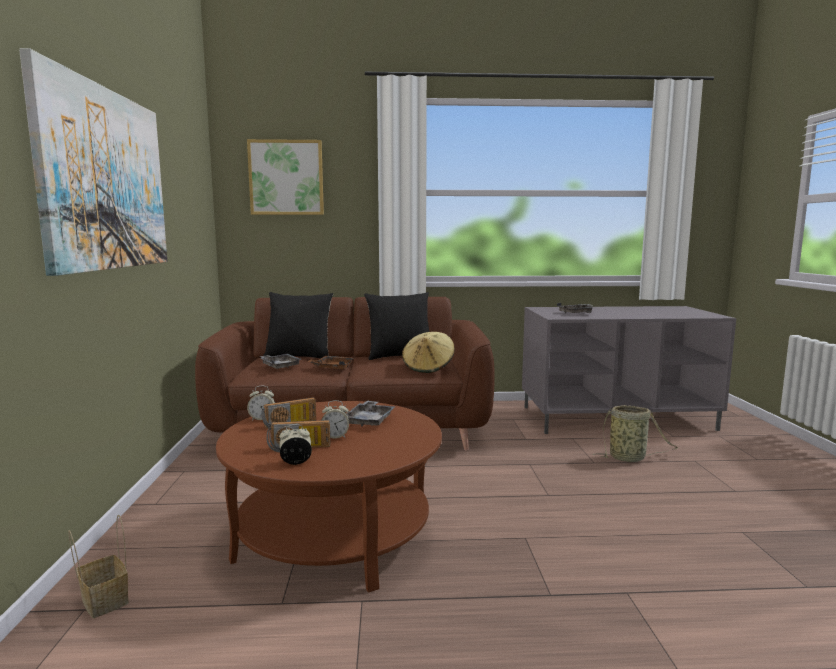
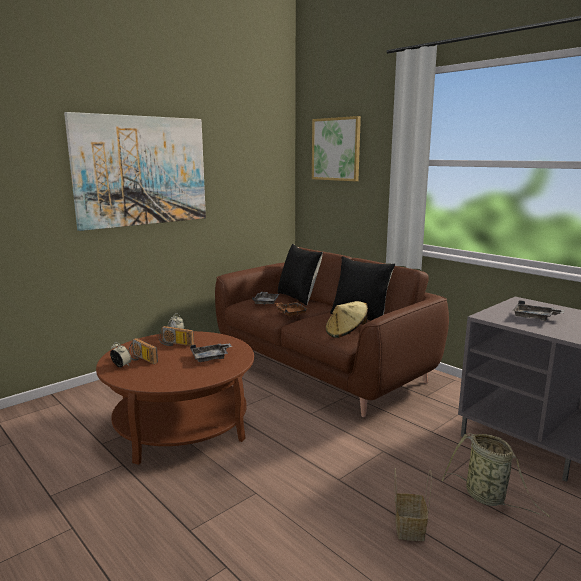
camera: 50 degrees right, 5 degrees up
basket [68,515,129,618] -> basket moved to [394,468,432,541]
alarm clock [322,400,349,438] -> none

